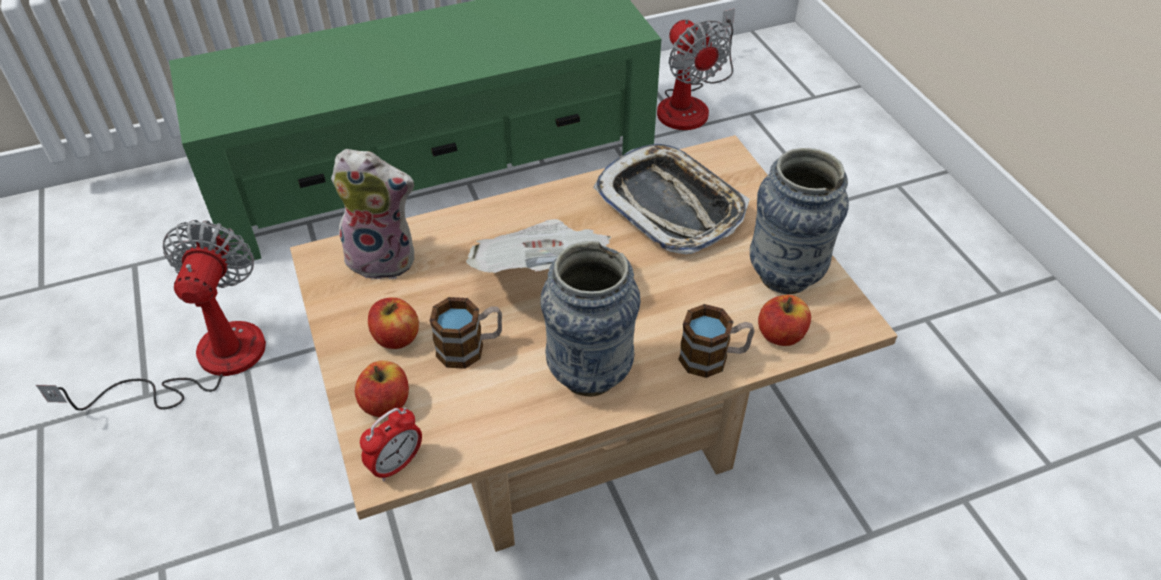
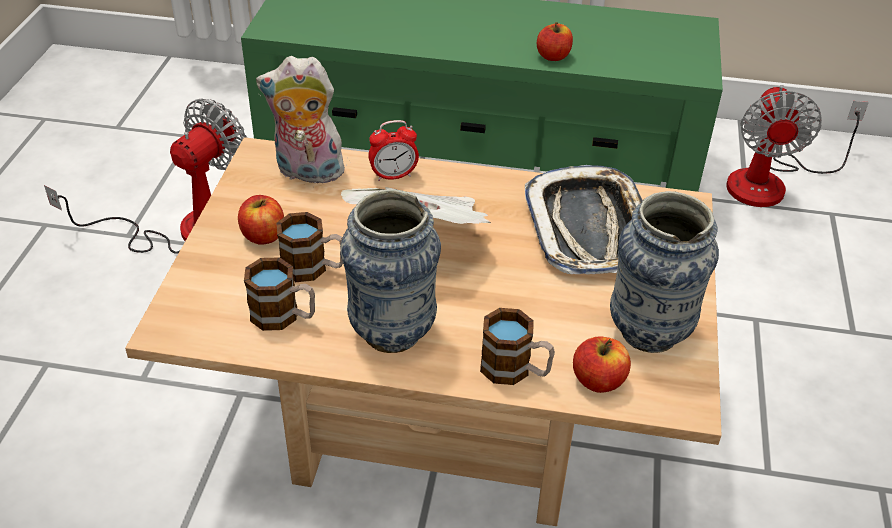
camera: 30 degrees right, 5 degrees down
plush toy [331,149,414,280] -> plush toy turned 150 degrees clockwise [256,56,348,184]
apple [355,360,409,417] -> apple moved to [537,22,573,61]
alarm clock [360,407,422,481] -> alarm clock moved to [368,120,419,181]
none -> mug [244,257,315,331]

